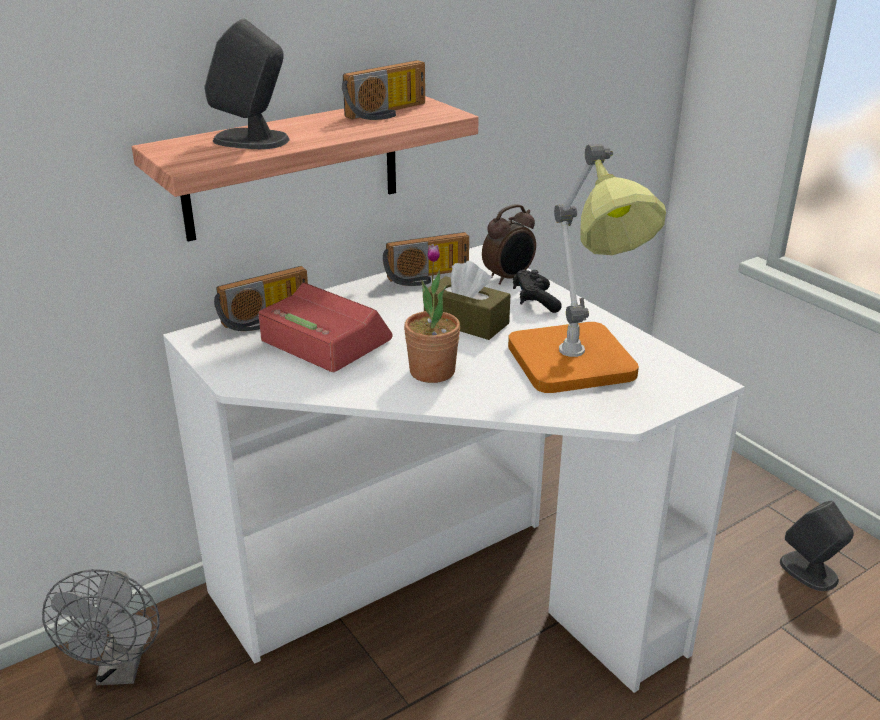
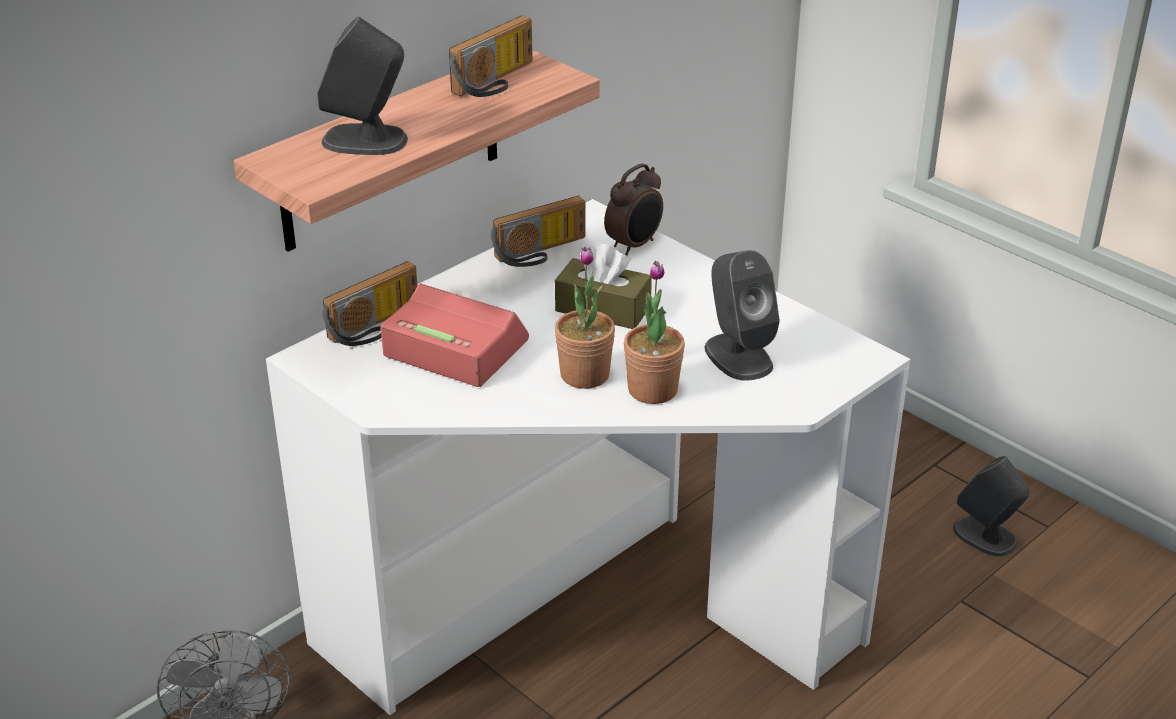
camera: 10 degrees left, 5 degrees up
table lamp [508,144,666,393] -> grey speaker [705,250,780,381]
black game controller [513,270,562,313] -> none
none -> potted plant [624,261,685,404]

